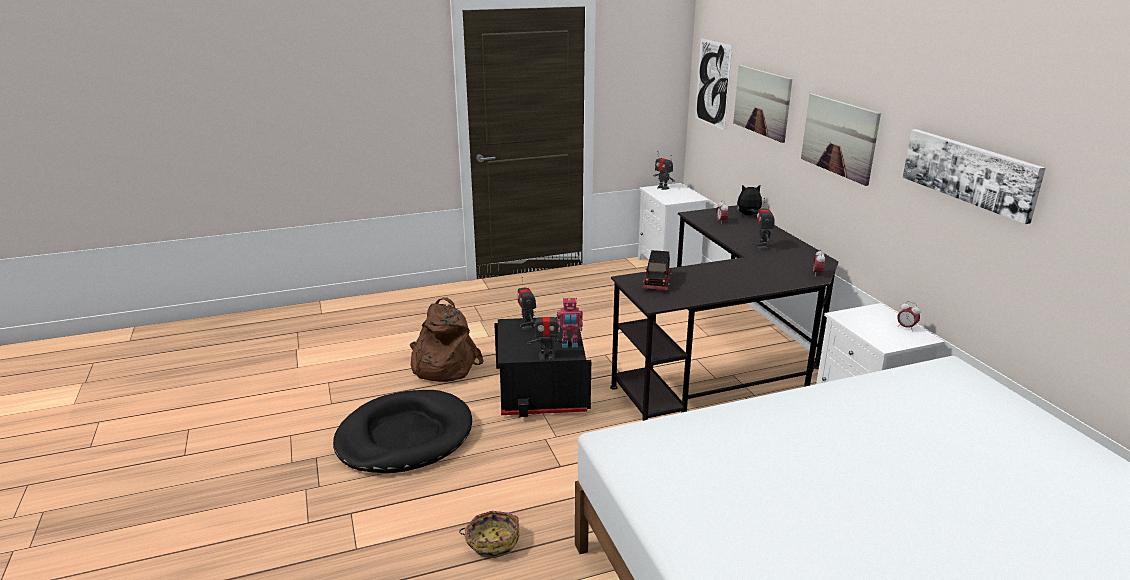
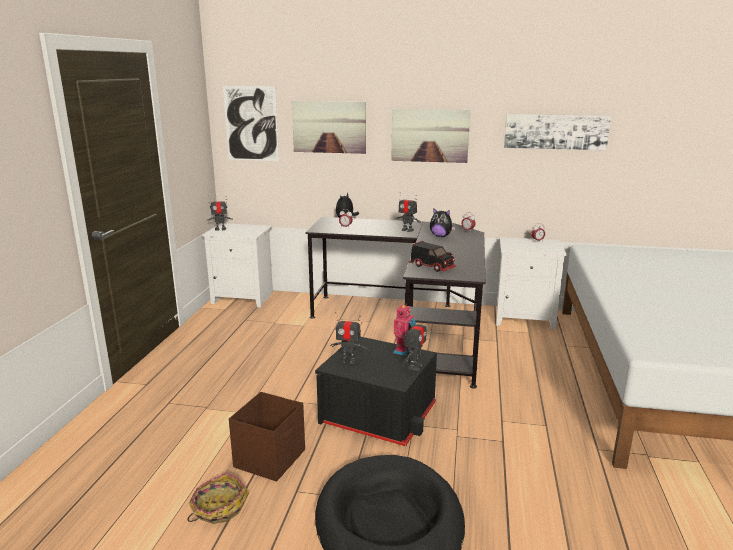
camera: 60 degrees left, 5 degrees down
brown backpack [410,297,484,382] -> brown storage box [229,392,305,482]
basket [459,511,519,558] -> basket moved to [188,473,249,524]
none -> plush toy [430,208,456,237]

